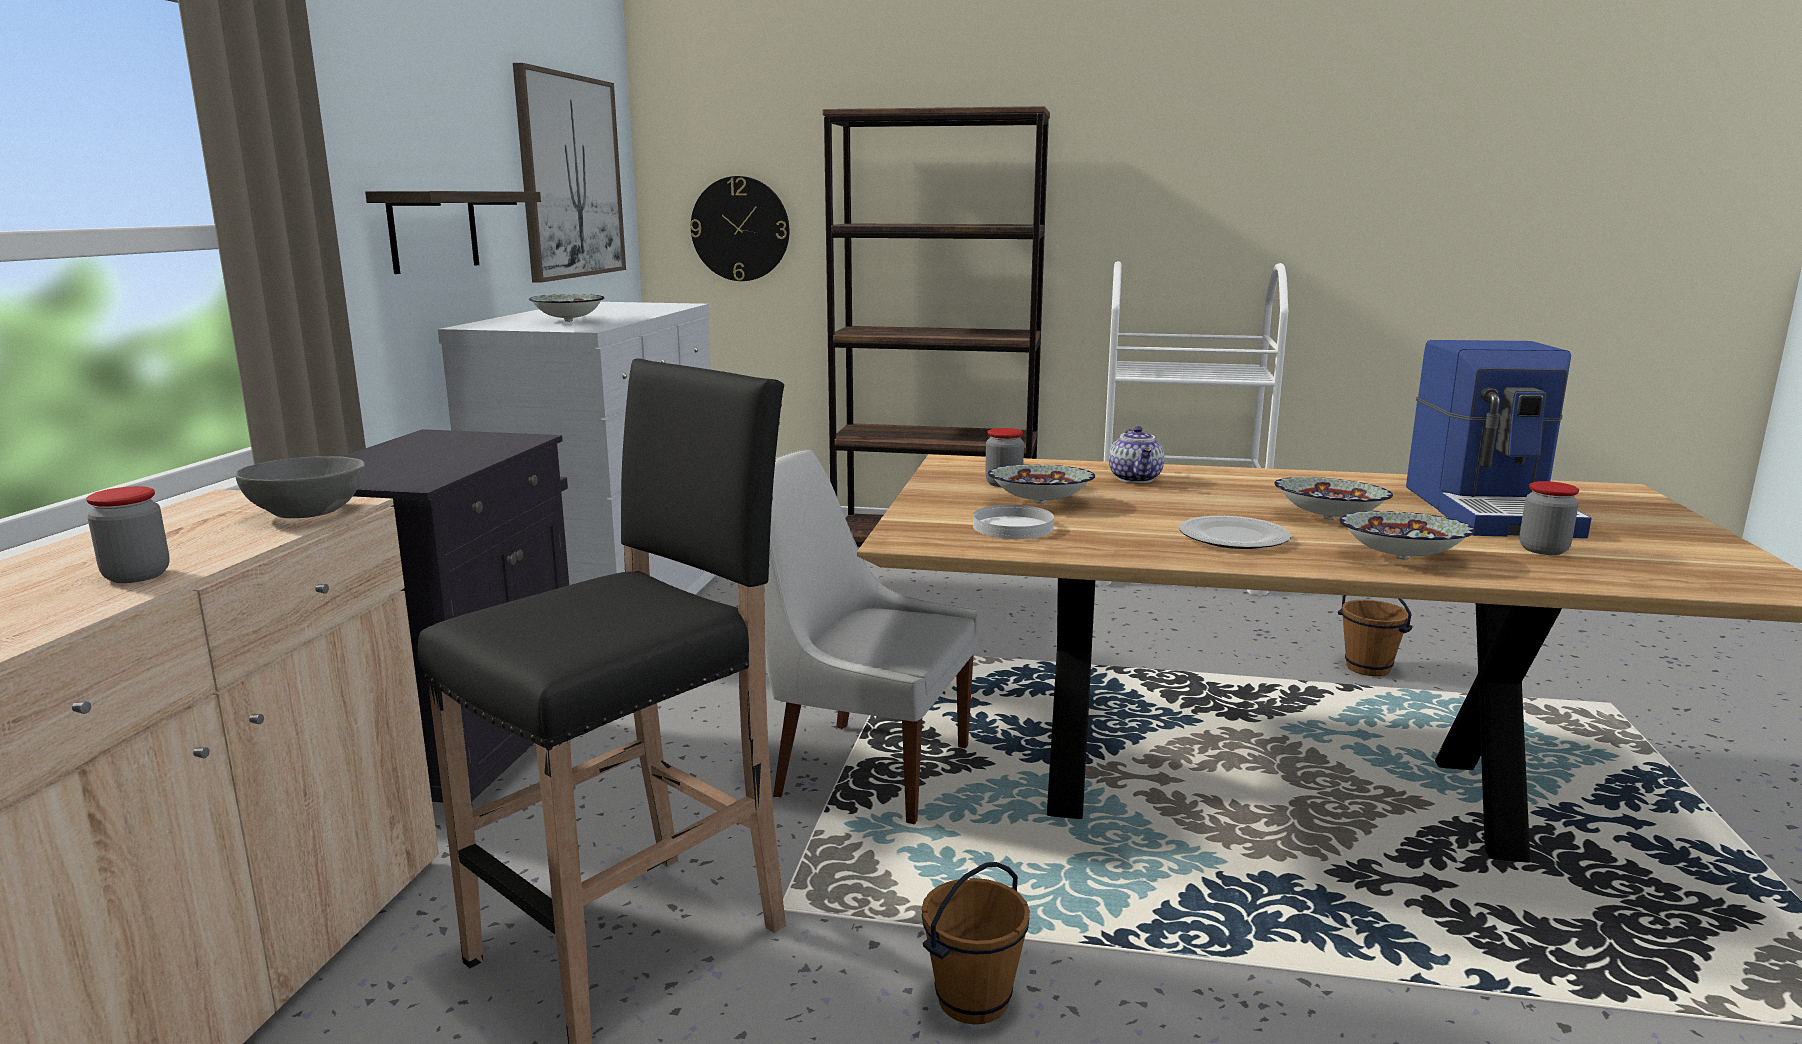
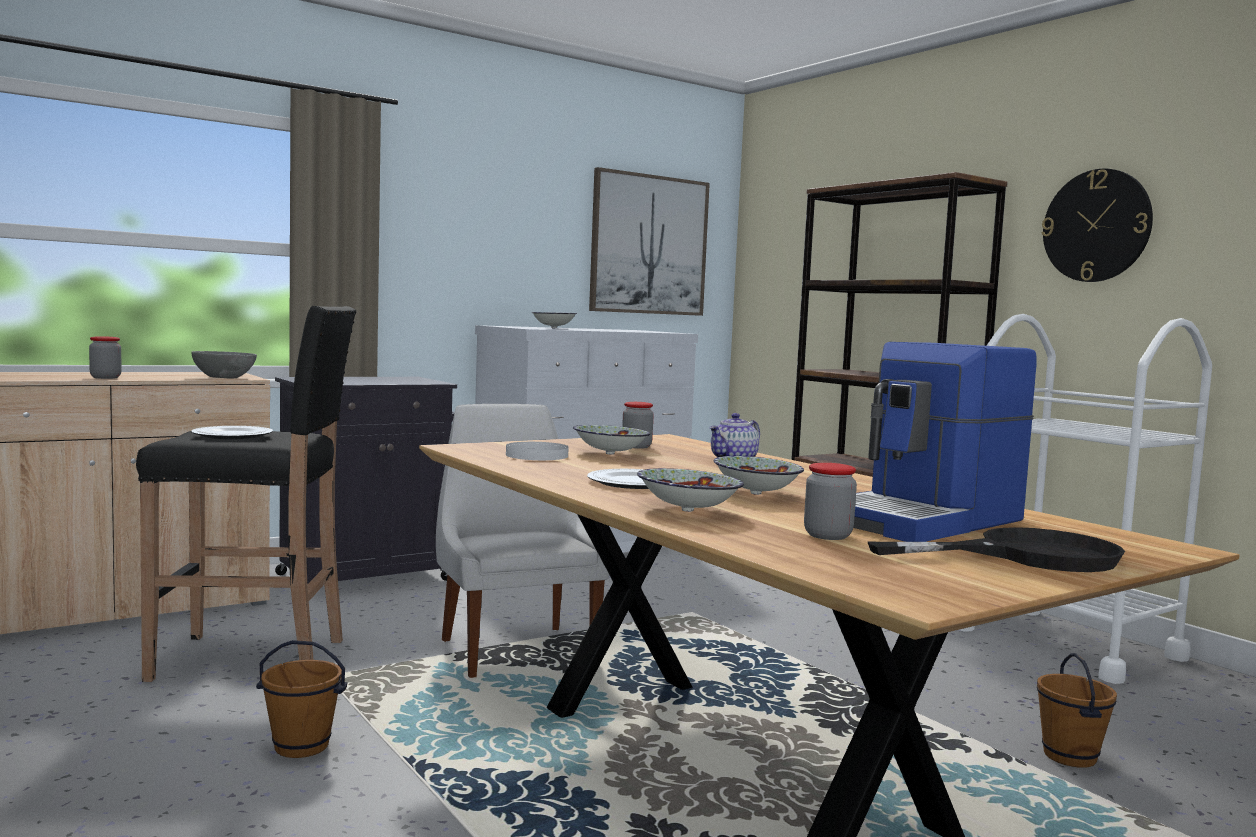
camera: 45 degrees right, 10 degrees down
shelf [365,191,541,274] -> none
wall clock [690,176,789,281] -> wall clock moved to [1042,169,1153,282]
none -> plate [191,426,273,439]
none -> black frying pan [868,527,1125,572]

